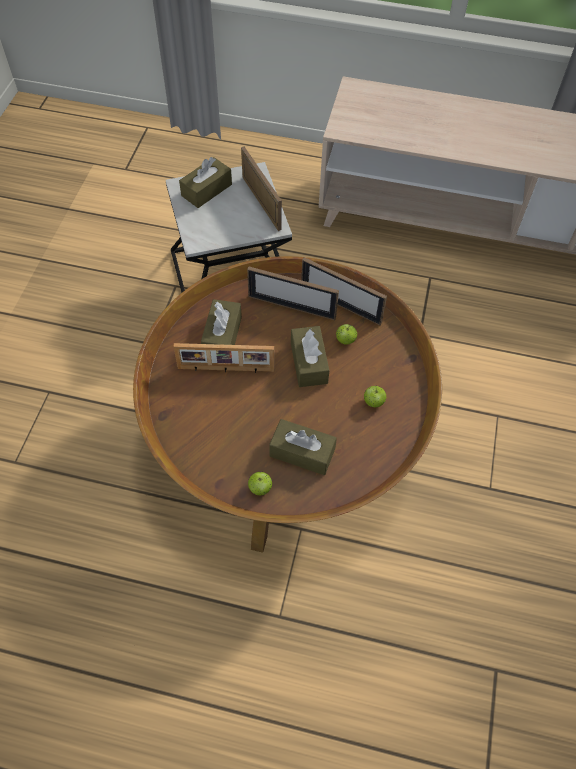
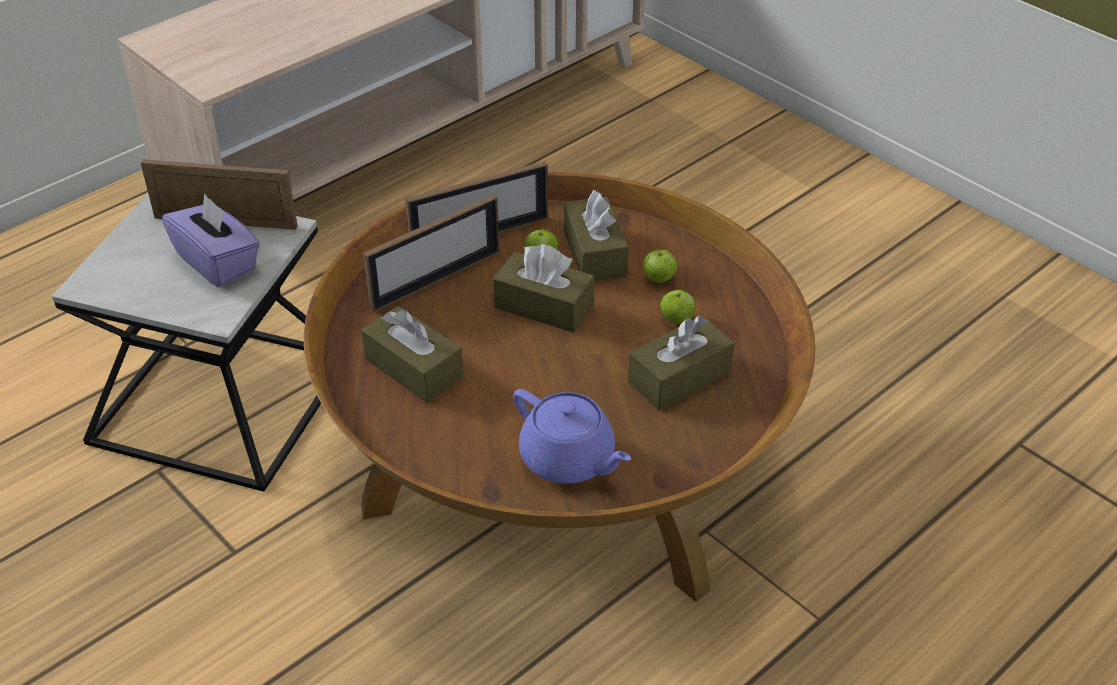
camera: 55 degrees left, 15 degrees down
picture frame [173,343,274,373] -> none
brown tissue box [179,157,232,208] -> brown tissue box moved to [564,190,629,281]
apple [248,472,272,495] -> apple moved to [660,290,696,324]
none -> purple tissue box [162,193,260,287]
none -> purple teapot [513,389,631,484]

